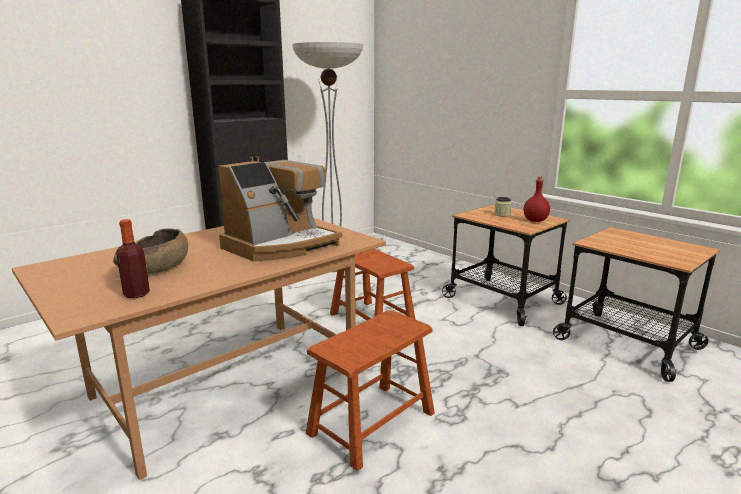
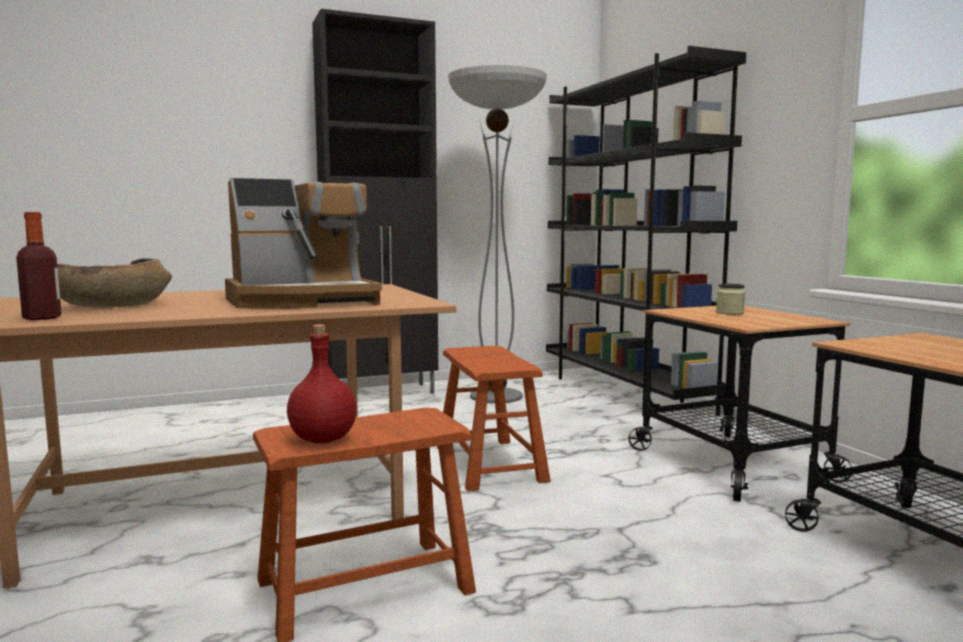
camera: 20 degrees right, 10 degrees down
red bottle [523,177,550,222] -> red bottle moved to [287,324,357,443]
none -> black bookcase [546,46,746,416]

